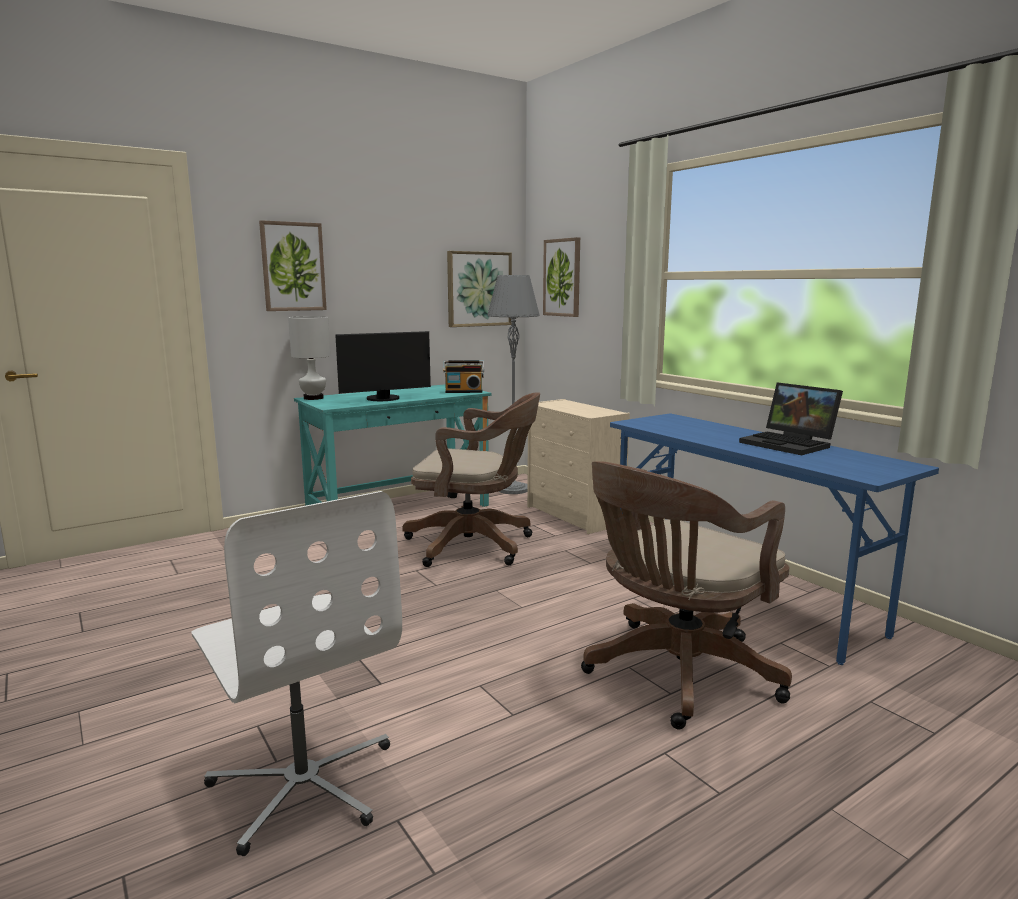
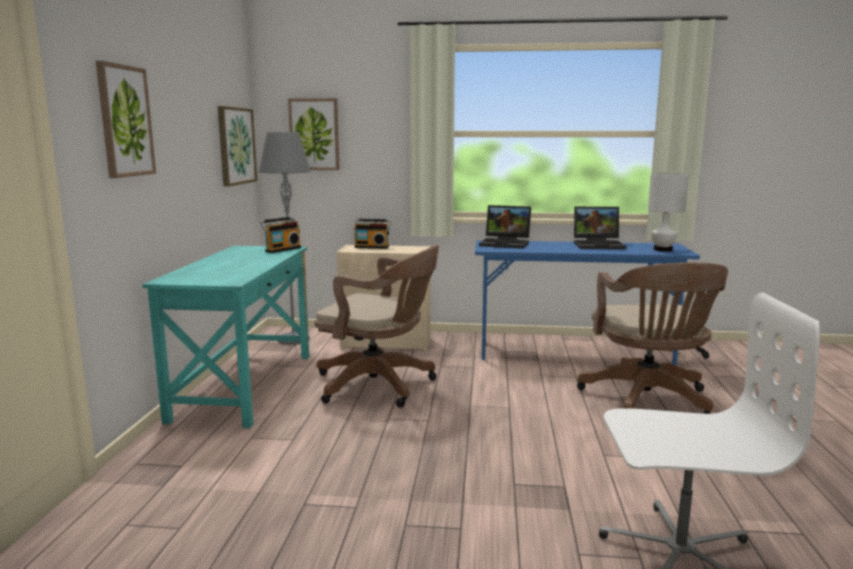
camera: 50 degrees left, 0 degrees up
white table lamp [288,316,330,400] -> white table lamp moved to [648,173,689,251]
monitor [335,331,431,401] -> none
brown office chair [402,392,540,567] -> brown office chair turned 60 degrees clockwise [315,245,439,407]
none -> radio [353,219,391,249]
none -> laptop [479,205,531,249]

